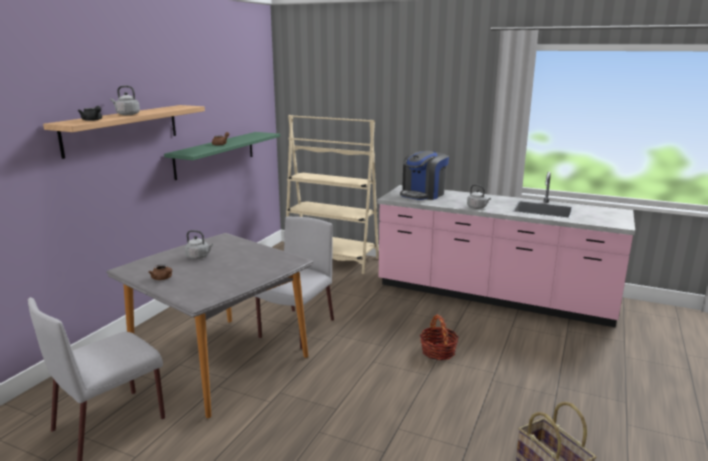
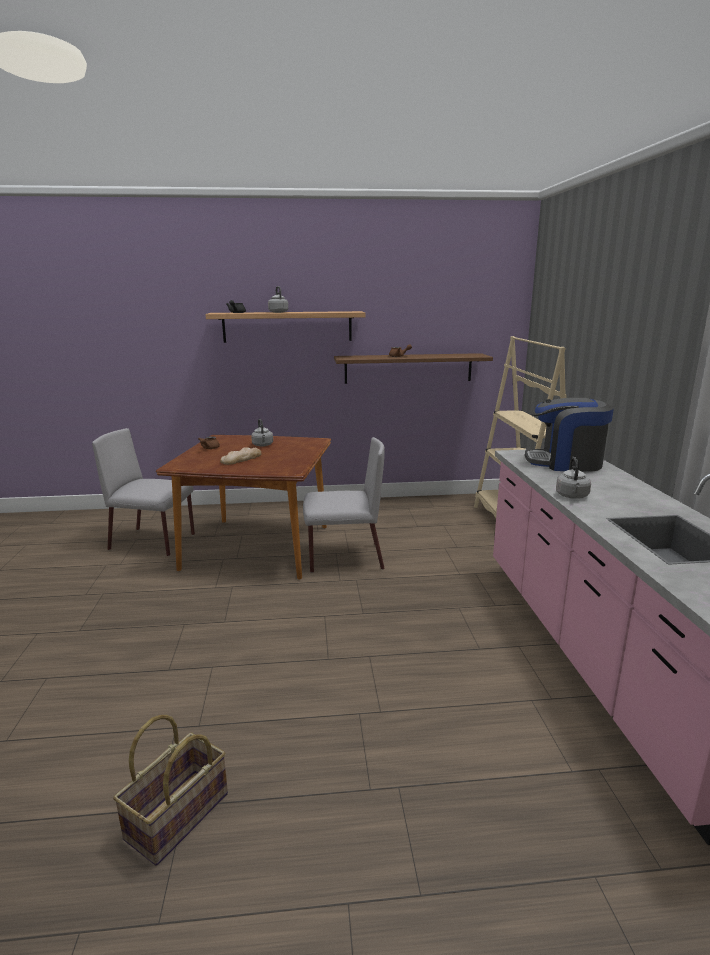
camera: 60 degrees right, 0 degrees up
grey dining table [106,233,314,418] -> brown dining table [156,435,331,579]
green shelf [164,132,280,180] -> brown shelf [334,353,493,384]
basket [420,314,459,360] -> none
none -> bread [220,447,262,465]

